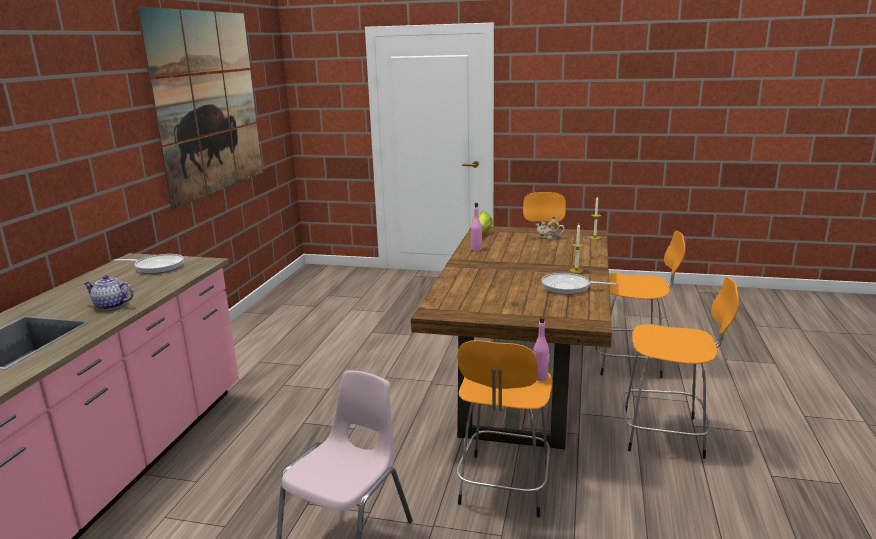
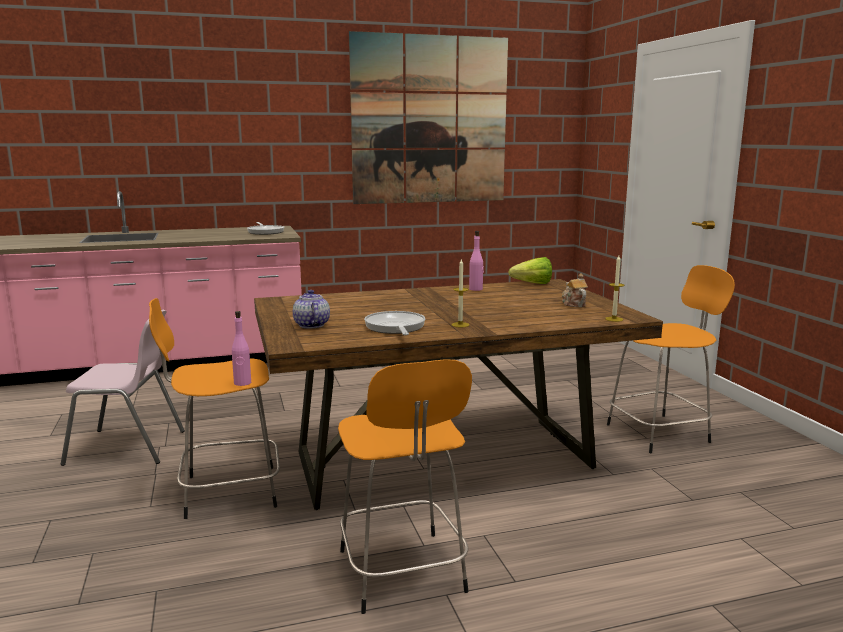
camera: 60 degrees right, 5 degrees down
teapot [83,275,134,310] -> teapot moved to [293,290,330,328]
orange stool [595,231,685,378] -> none

